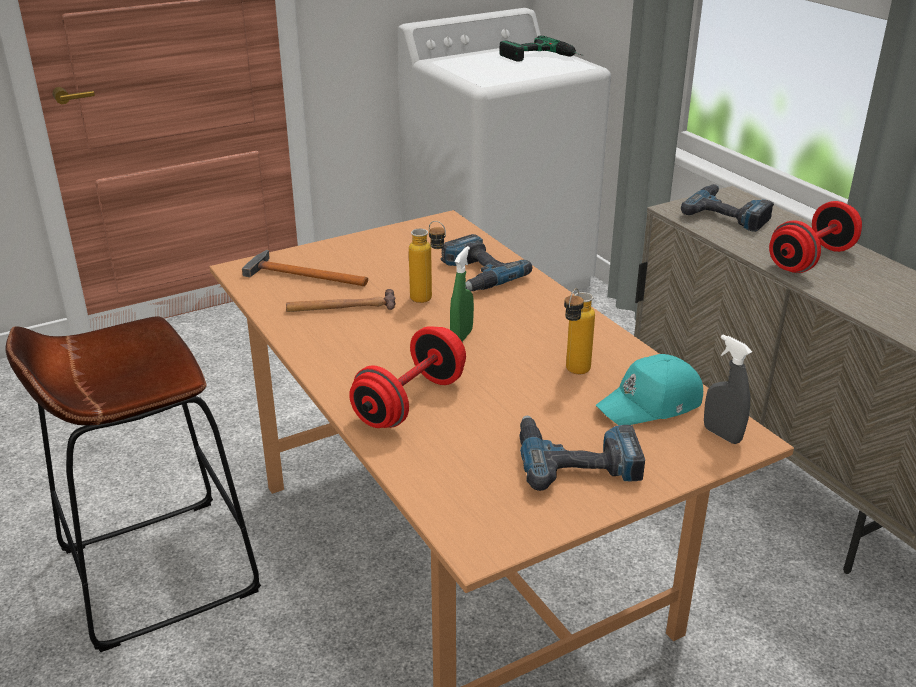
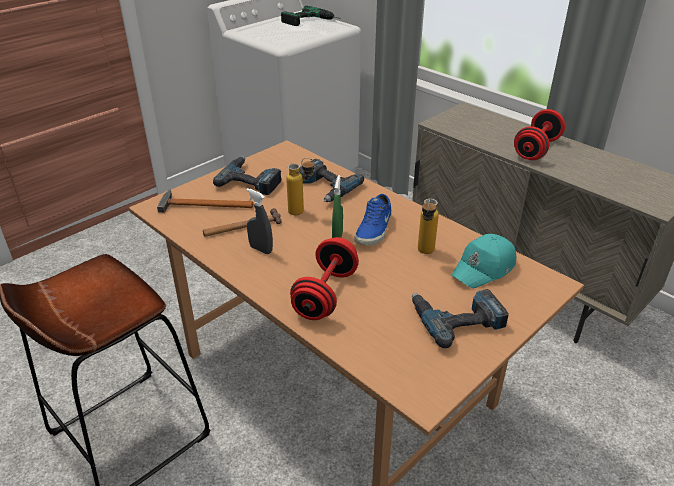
camera: 15 degrees left, 5 degrees up
power drill [681,184,774,232] -> power drill moved to [213,156,282,195]
grey spray bottle [704,334,752,444] -> grey spray bottle moved to [246,188,273,254]
none -> blue shoe [354,194,391,246]

